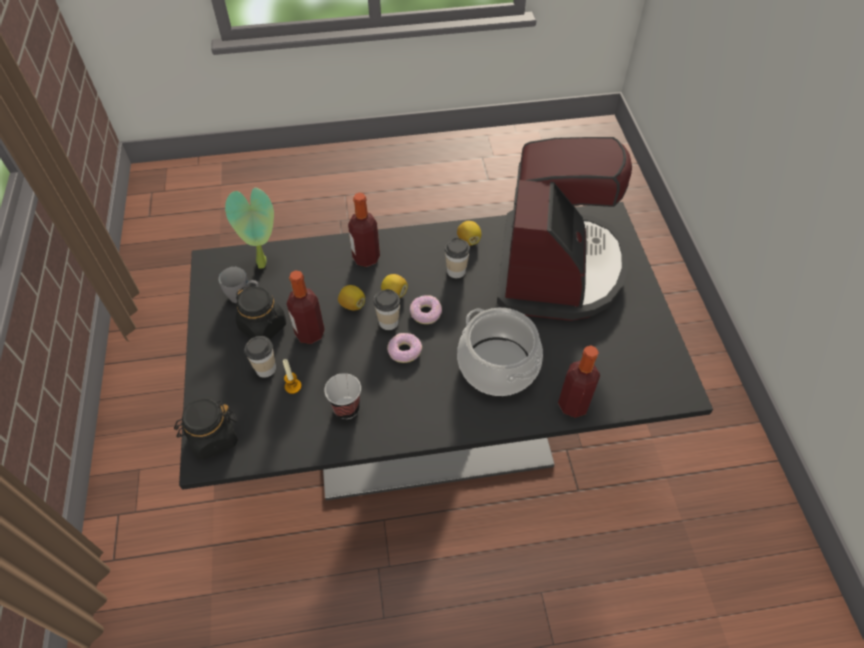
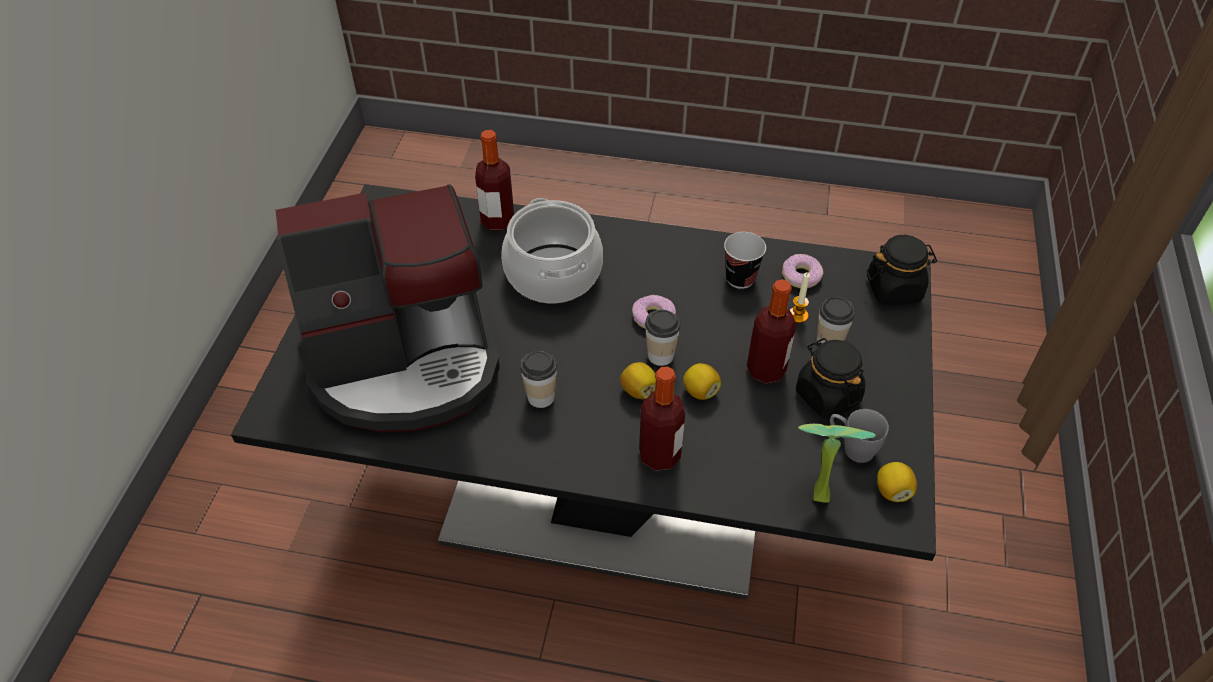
camera: 160 degrees left, 5 degrees down
donut [410,295,442,324] -> donut moved to [782,254,823,288]
lemon [457,221,481,245] -> lemon moved to [877,462,917,502]
coffee machine [497,137,632,321] -> coffee machine turned 135 degrees counterclockwise [276,184,500,432]

